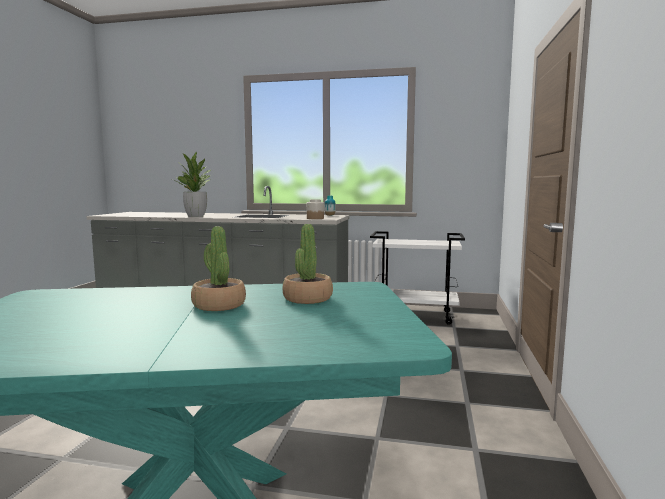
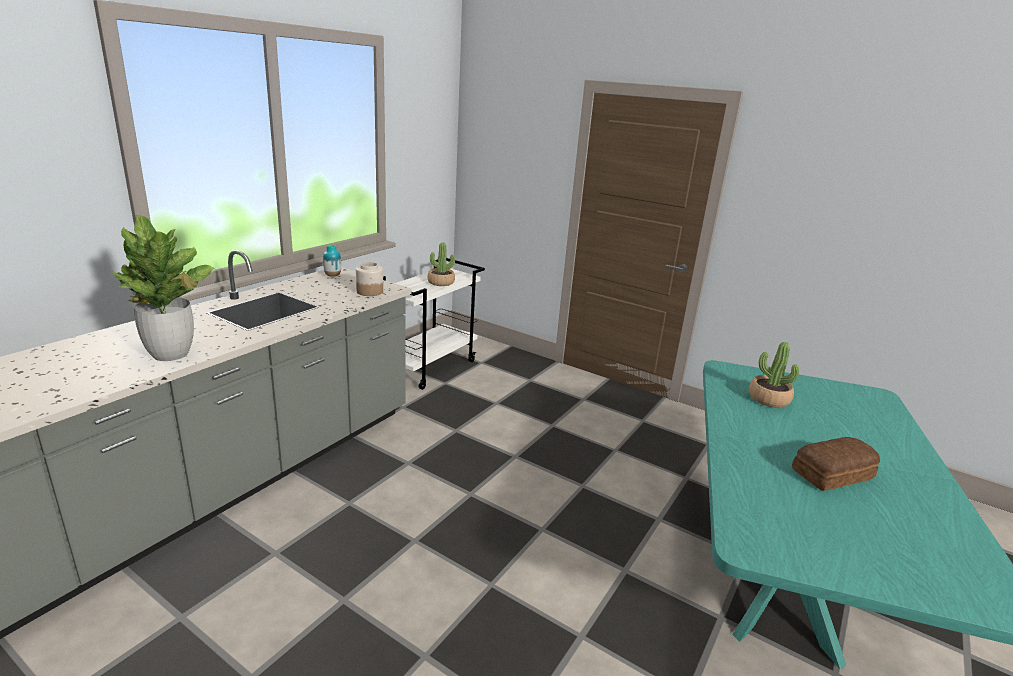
camera: 70 degrees left, 15 degrees up
potted plant [191,226,246,311] -> potted plant moved to [427,242,455,286]
none -> bread [792,437,880,491]

